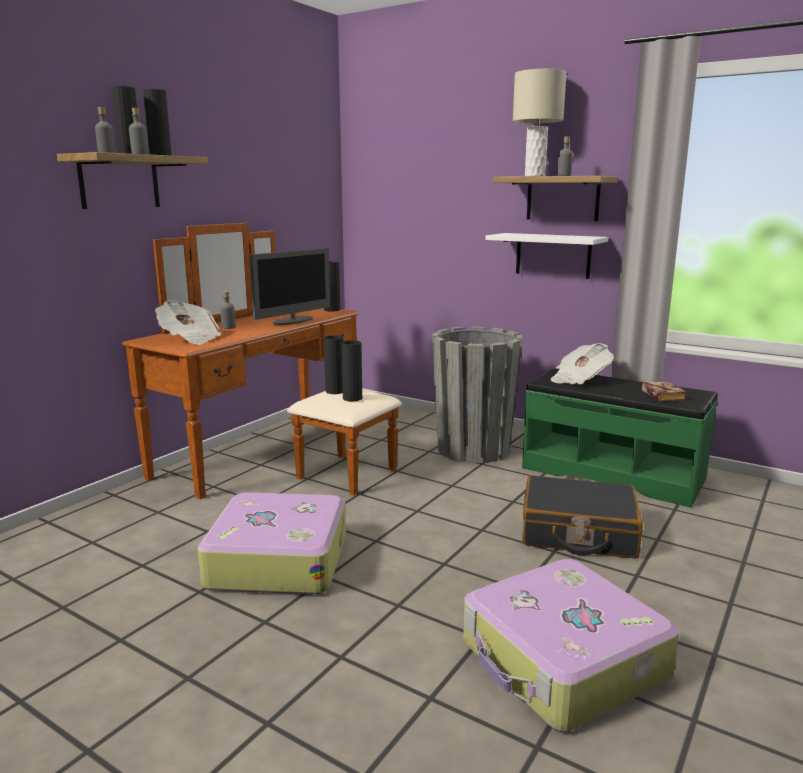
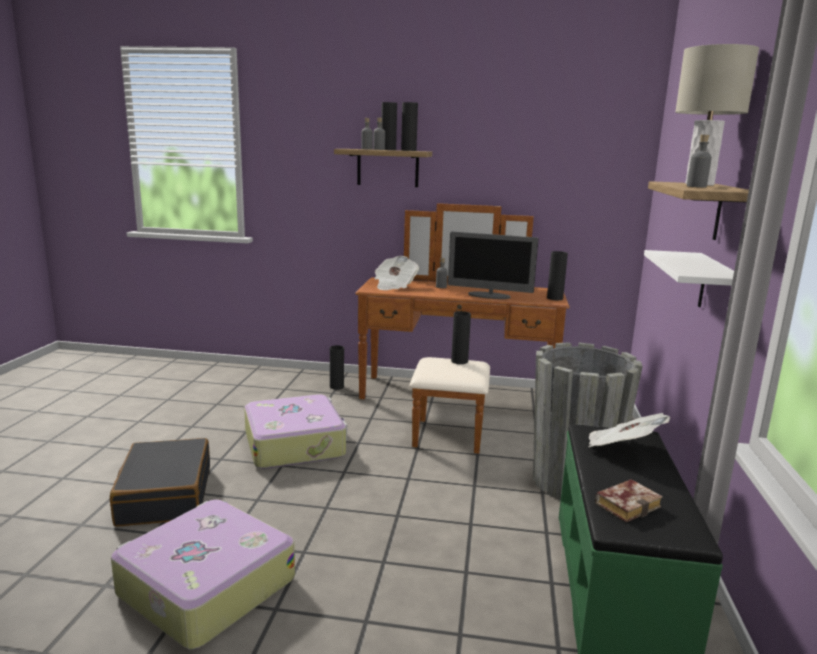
camera: 65 degrees right, 0 degrees up
black vase [341,340,362,401] -> black vase moved to [330,345,344,390]
black suitcase [522,475,643,559] -> black suitcase moved to [110,438,210,527]

